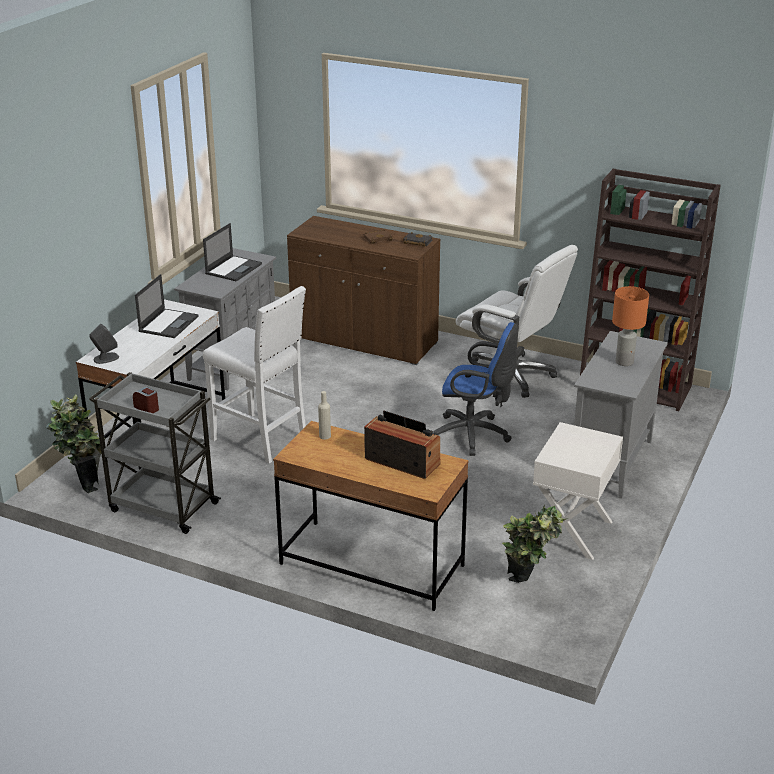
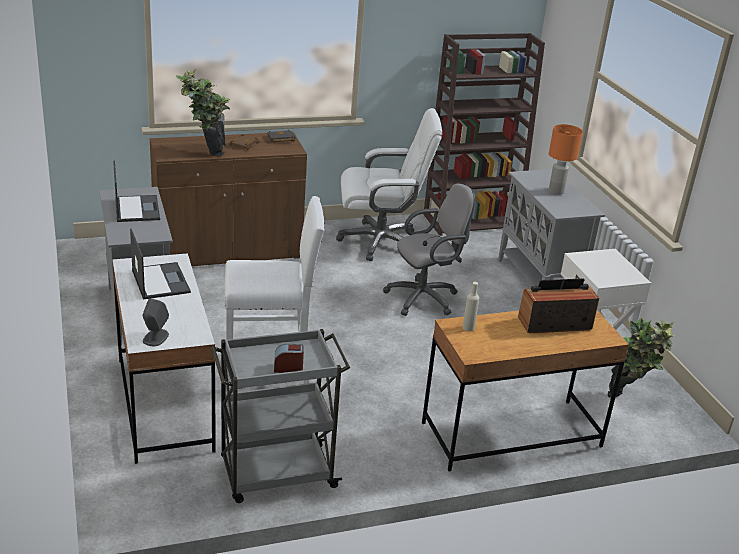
camera: 45 degrees left, 0 degrees up
potted plant [46,394,105,493] -> potted plant moved to [176,69,230,157]
blue office chair [433,322,518,456] -> grey office chair [383,184,475,316]

